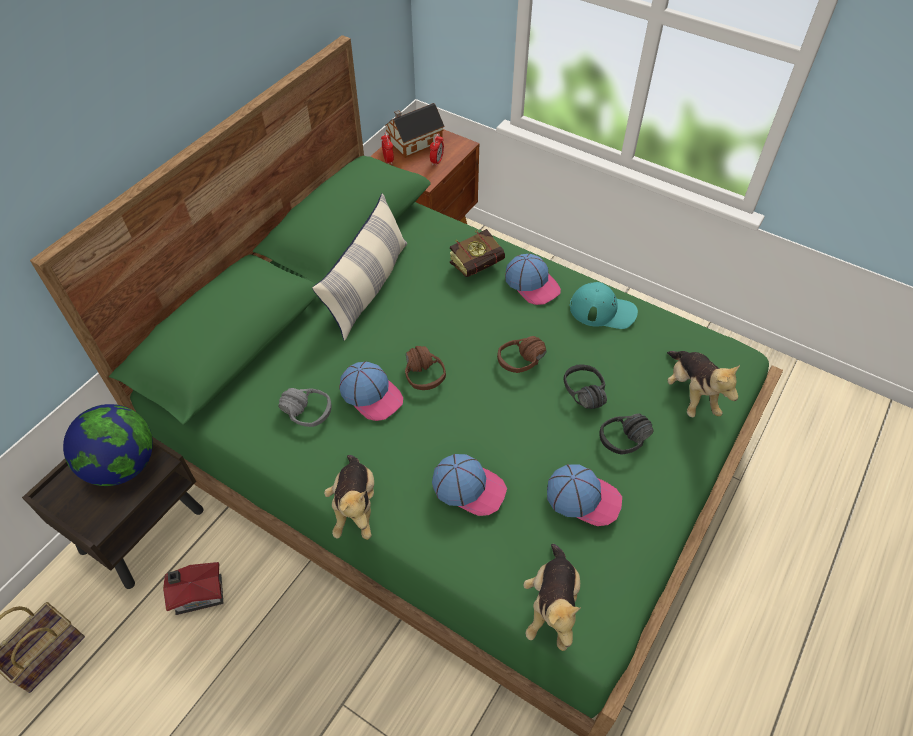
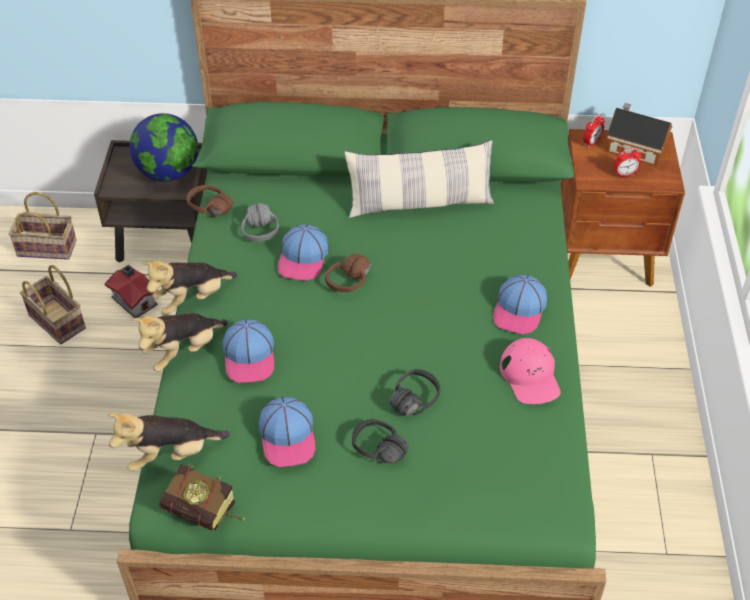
camera: 60 degrees right, 5 degrees down
book [450,229,505,277] -> book moved to [159,464,245,530]
brown headphones [497,336,547,373] -> brown headphones moved to [186,185,233,217]
turquoise cap [570,282,638,329] -> pink cap [500,338,561,404]
plush toy [667,351,740,417] -> plush toy moved to [133,313,228,372]
none -> basket [20,265,86,344]

